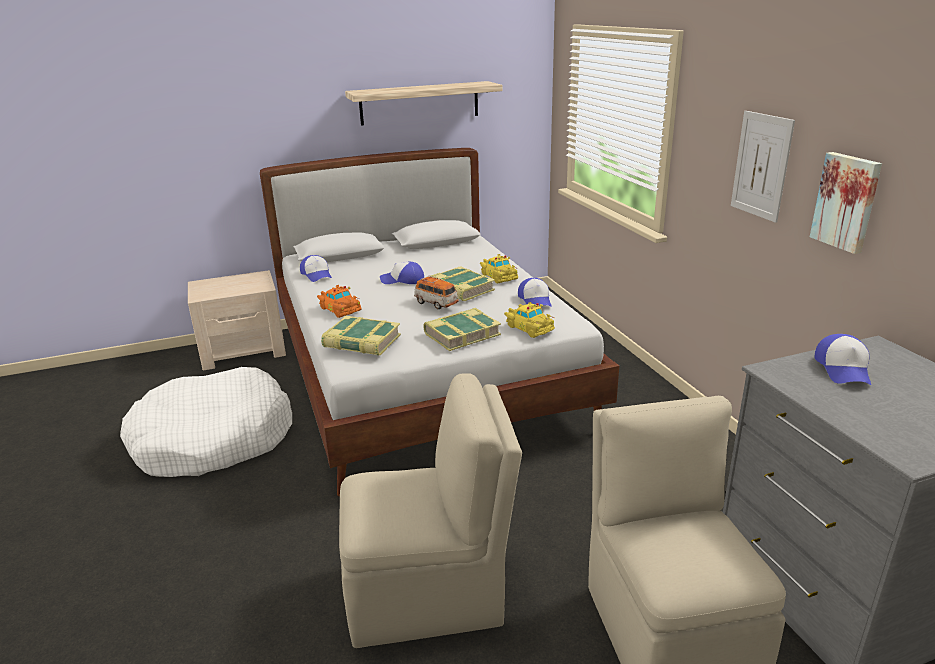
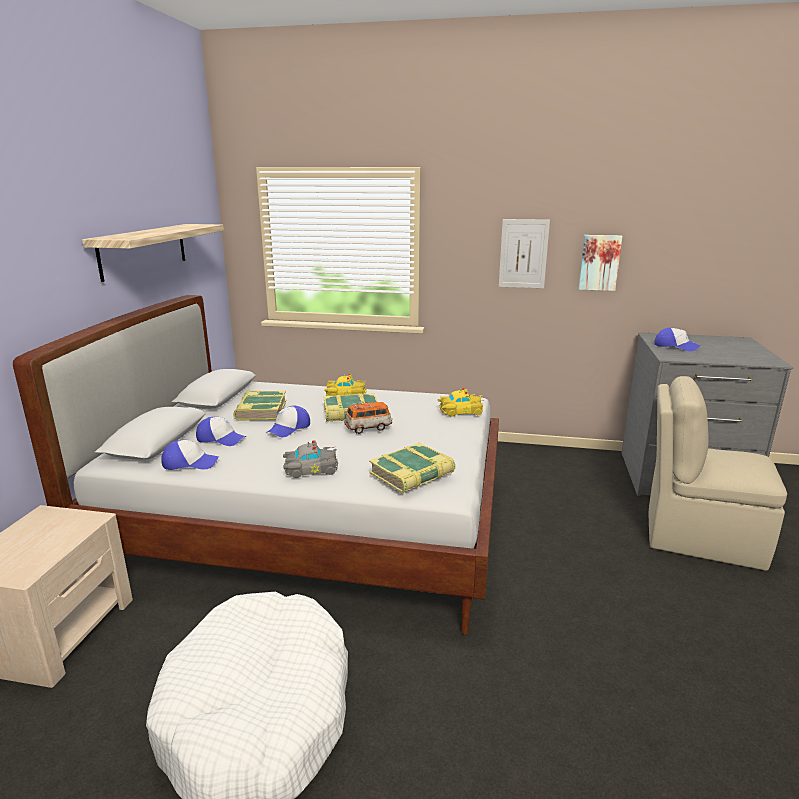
camera: 60 degrees left, 5 degrees down
orange toy car [317,285,362,318] -> grey toy car [283,440,338,478]
beige chair [339,373,522,648] -> none
book [424,308,501,351] -> book moved to [233,391,286,421]
cap [518,278,552,307] -> cap moved to [196,417,246,446]

